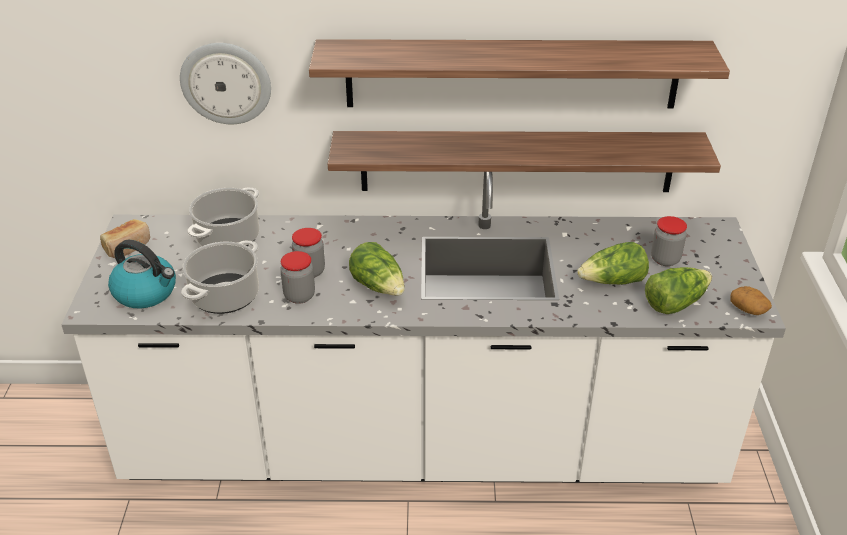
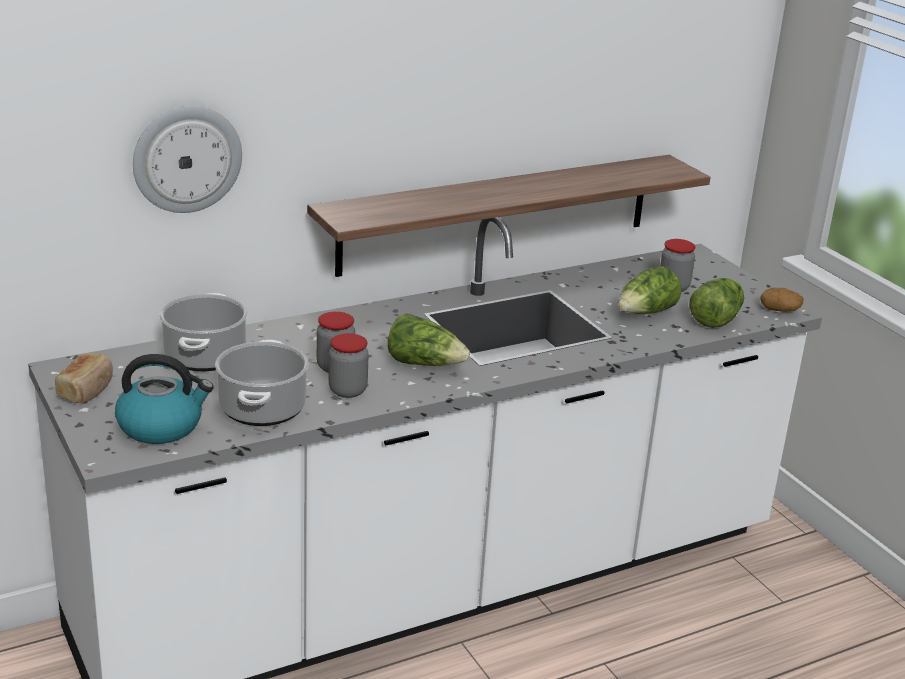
camera: 30 degrees left, 10 degrees down
shelf [309,39,730,108] -> none

